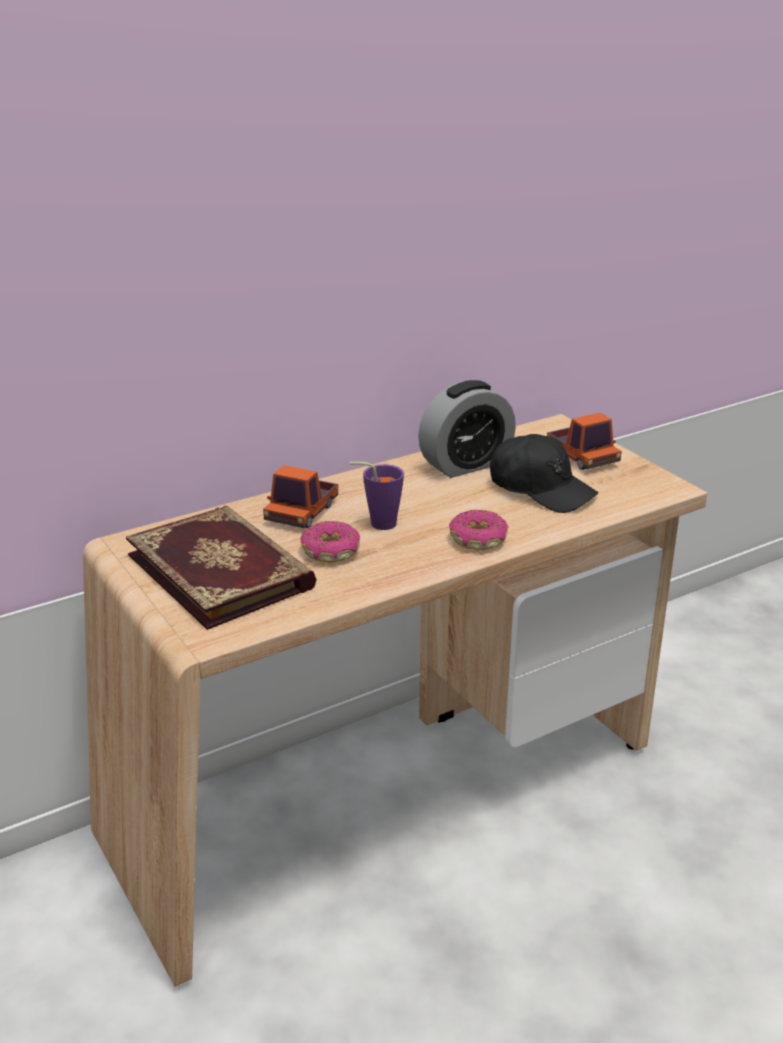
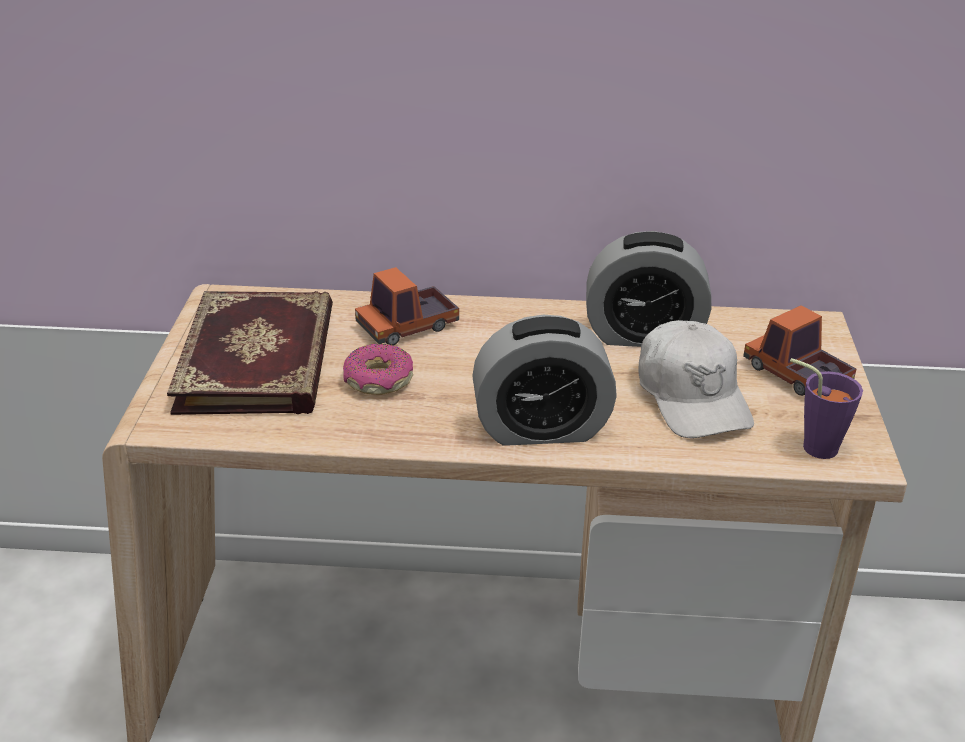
camera: 35 degrees right, 5 degrees up
purple cup [350,462,404,530] -> purple cup moved to [790,358,863,459]
donut [449,510,508,550] -> alarm clock [472,315,617,446]
black cap [490,434,598,513] -> white cap [638,320,754,438]
toy truck [547,413,622,470] -> toy truck turned 135 degrees clockwise [743,306,856,396]

